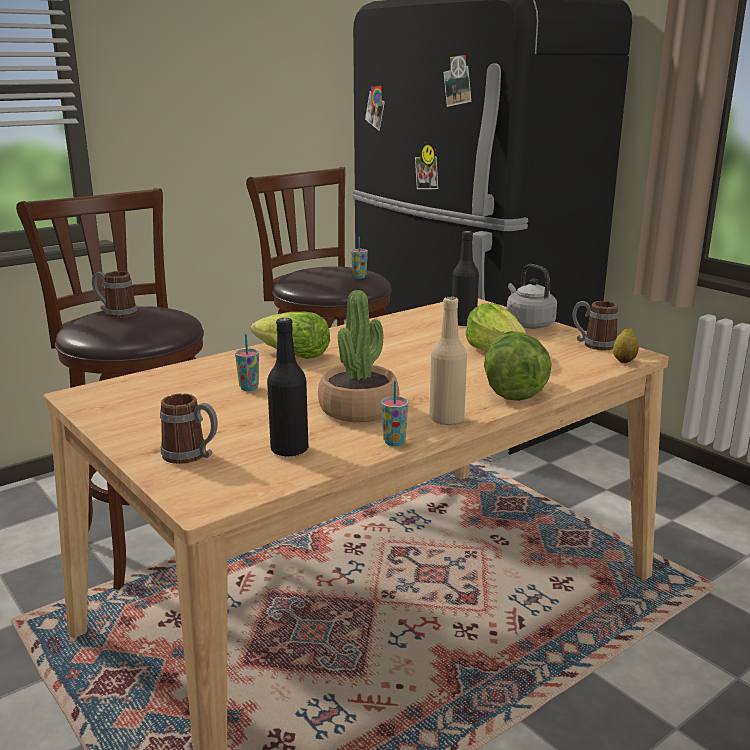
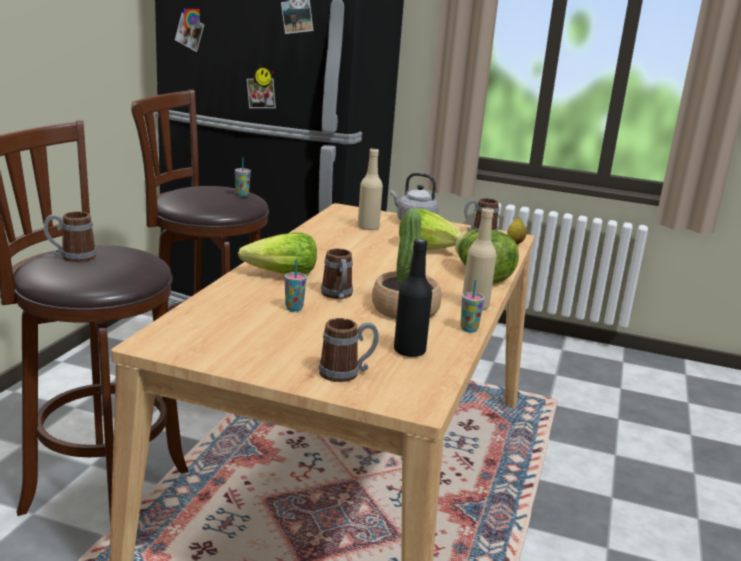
camera: 35 degrees left, 0 degrees up
black bottle [452,231,479,327] -> beige bottle [358,148,383,230]
none -> mug [321,248,353,299]

